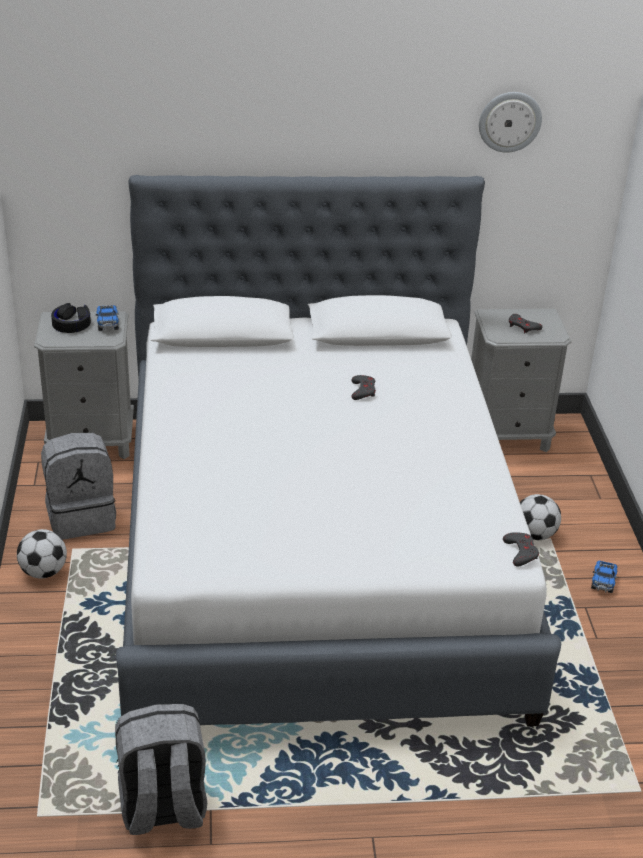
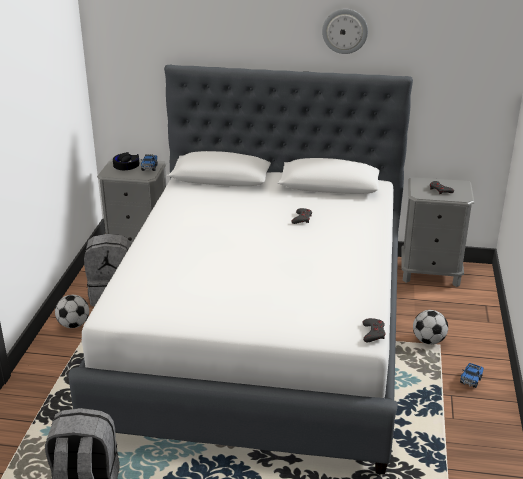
camera: 15 degrees right, 5 degrees down
wall clock [479,92,542,153] -> wall clock moved to [322,9,368,54]

